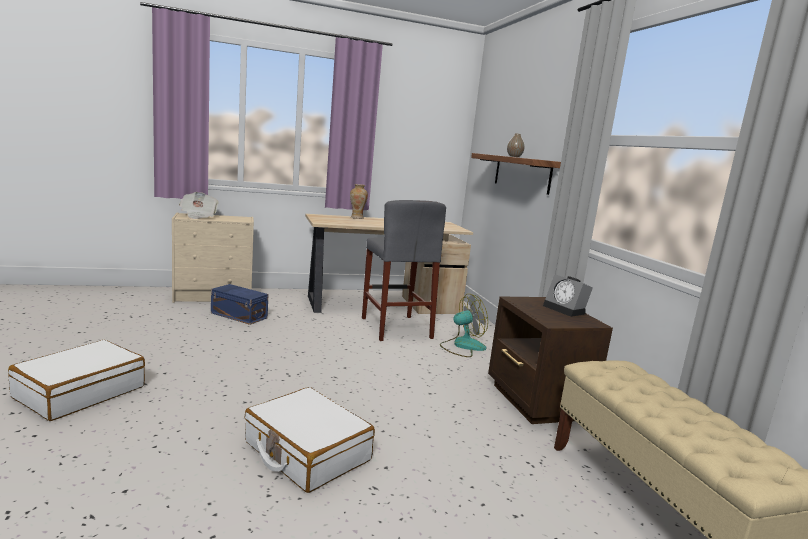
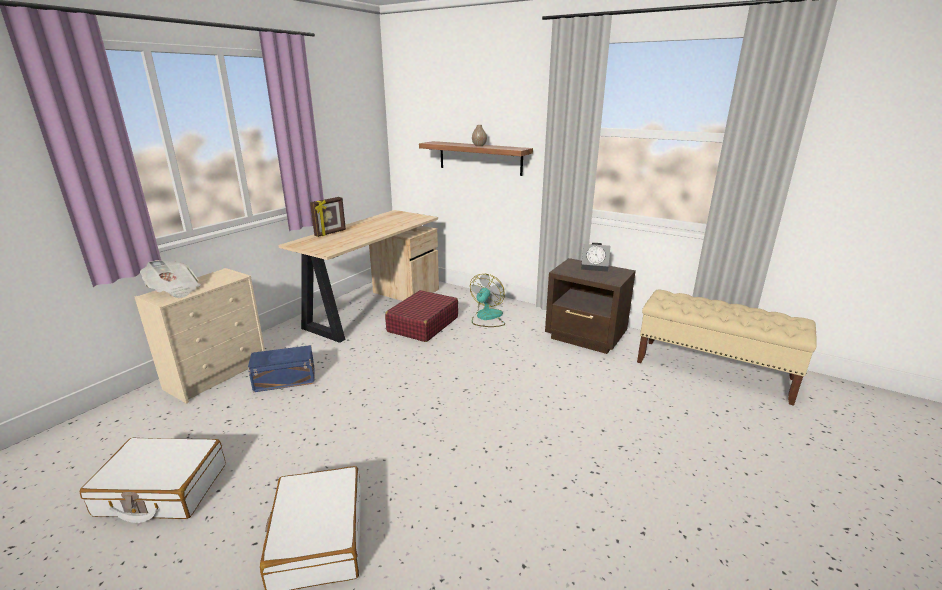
camera: 40 degrees left, 10 degrees up
white suitcase [244,387,375,493] -> white suitcase moved to [80,438,225,523]
vase [350,184,368,219] -> picture frame [310,197,346,237]
grey stool [362,200,446,341] -> red suitcase [385,290,458,342]

